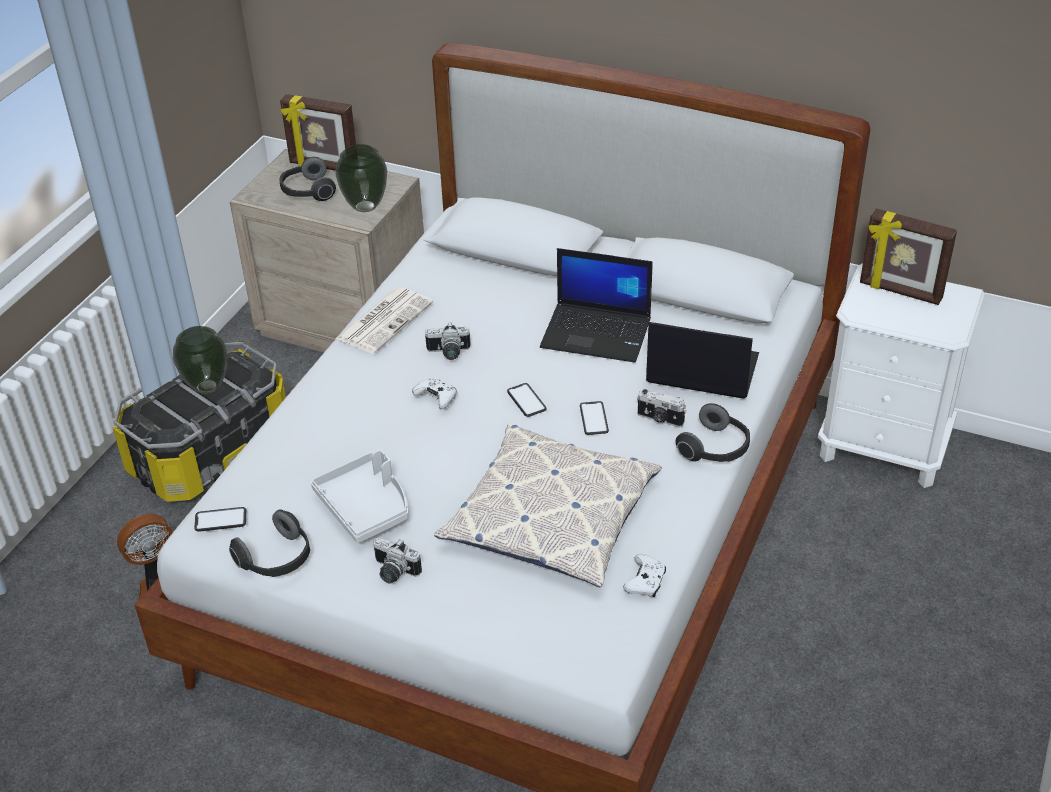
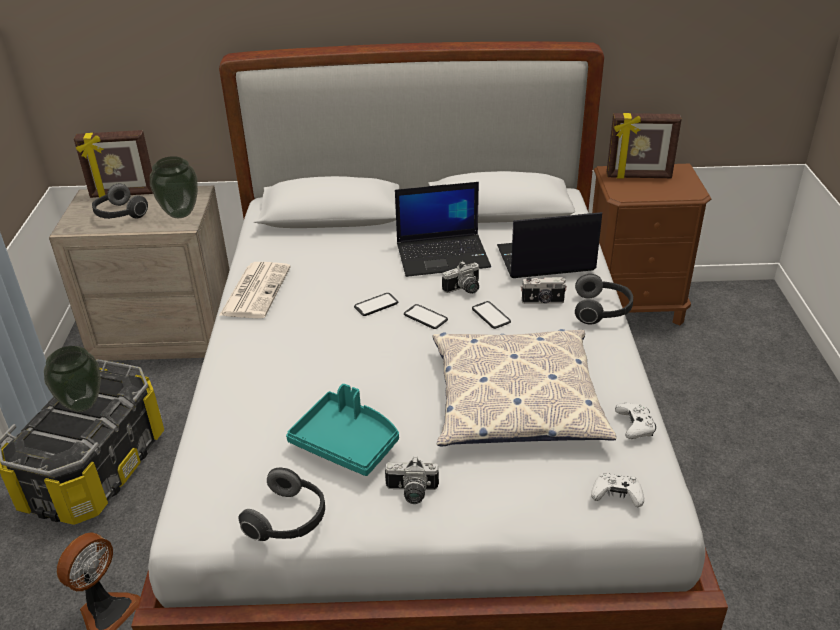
camera: 25 degrees left, 5 degrees down
phone [194,507,246,532] -> phone moved to [354,293,398,316]
grey tray [311,449,408,543] -> turquoise tray [286,384,399,476]
white game controller [412,378,457,409] -> white game controller moved to [591,473,644,507]
camera [425,322,471,360] -> camera moved to [442,261,479,294]
white nightstand [818,263,985,488] -> brown nightstand [592,164,711,326]

